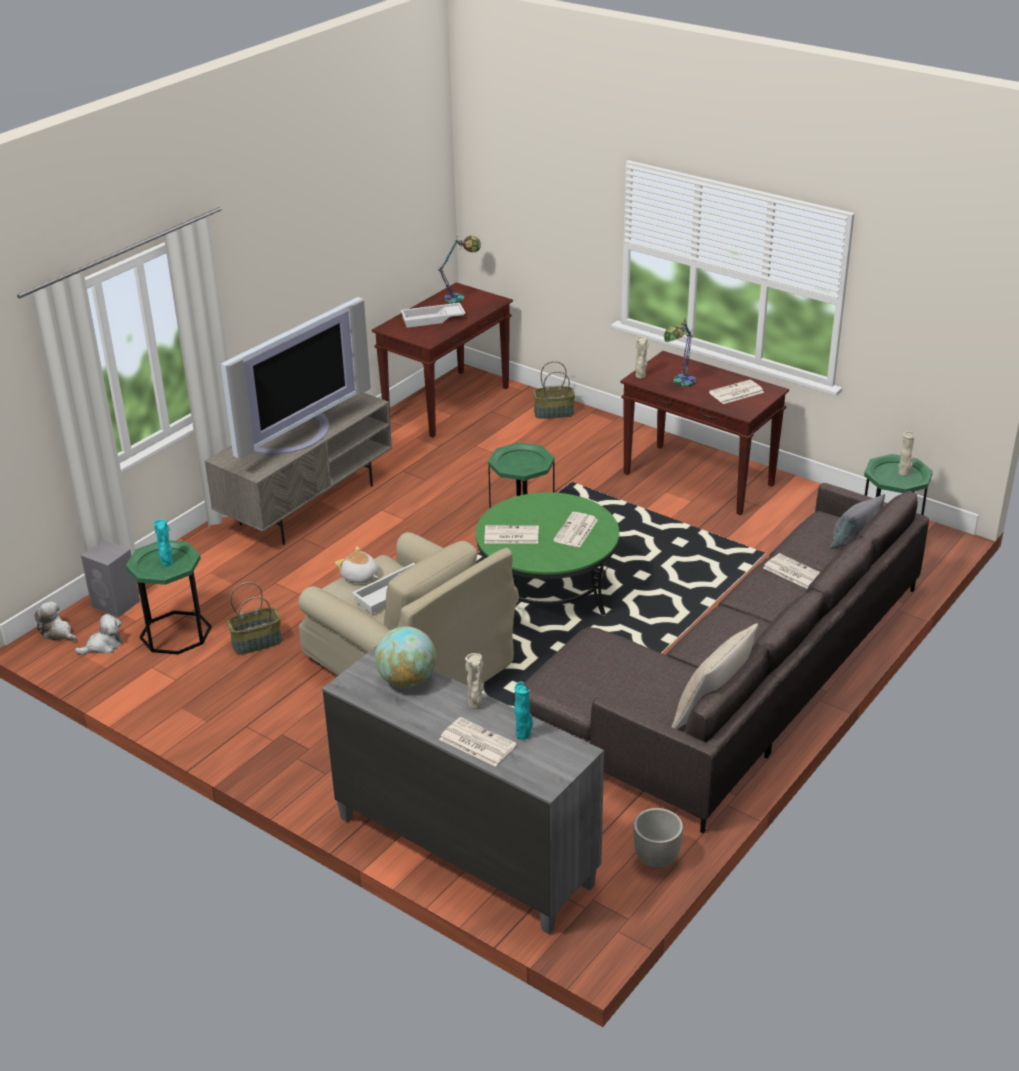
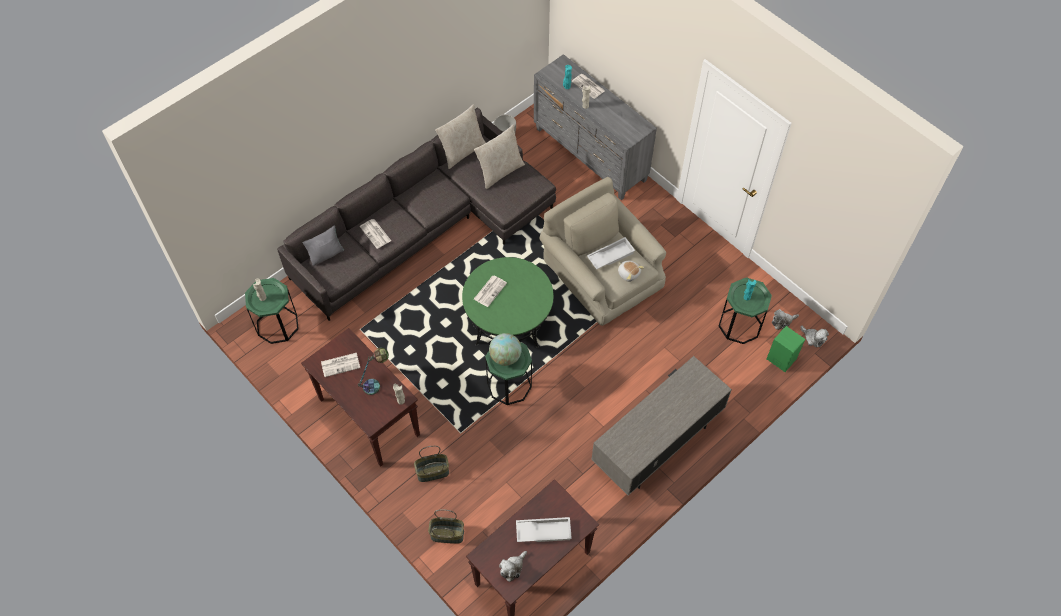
camera: 170 degrees left, 25 degrees up
grey speaker [81,540,140,618] -> green speaker [767,326,805,372]
television [221,297,371,459] -> none
basket [227,582,282,655] -> basket moved to [414,446,449,482]
globe [375,627,436,688] -> globe moved to [489,333,522,366]
table lamp [437,236,481,304] -> plush toy [499,551,527,582]
newspaper [484,525,539,543] -> none
none -> beige pillow [474,125,525,189]

